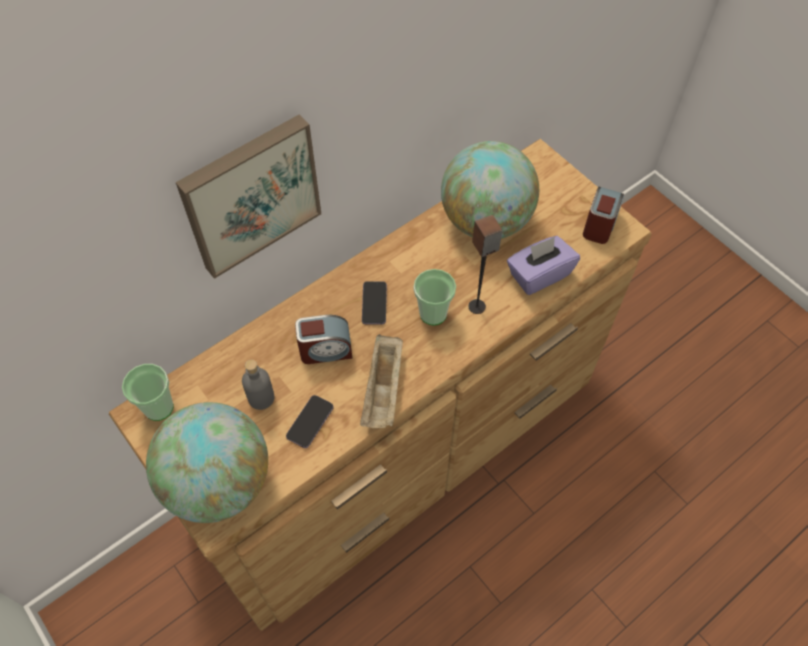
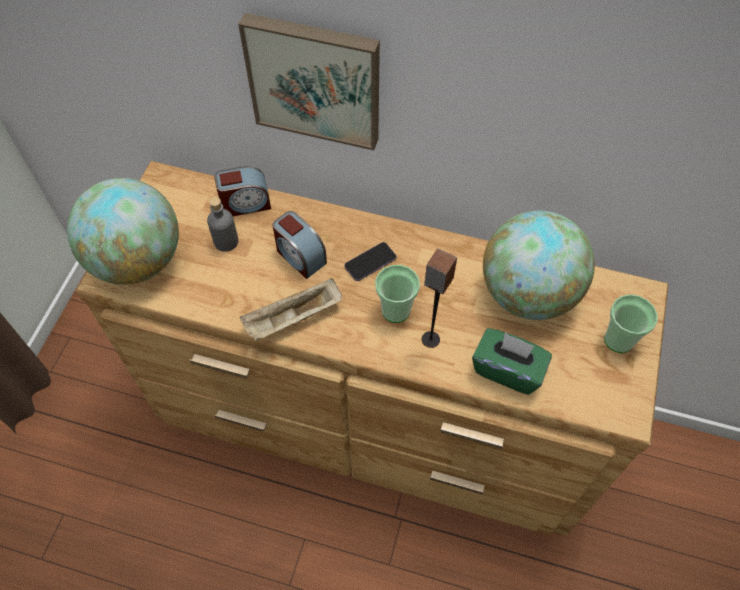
camera: 55 degrees right, 0 degrees up
cup [122,364,174,421] -> cup moved to [604,294,657,353]
phone [286,395,334,448] -> none
purple tissue box [507,236,580,295] -> green tissue box [472,328,552,395]
alarm clock [583,187,624,244] -> alarm clock moved to [214,166,271,216]

